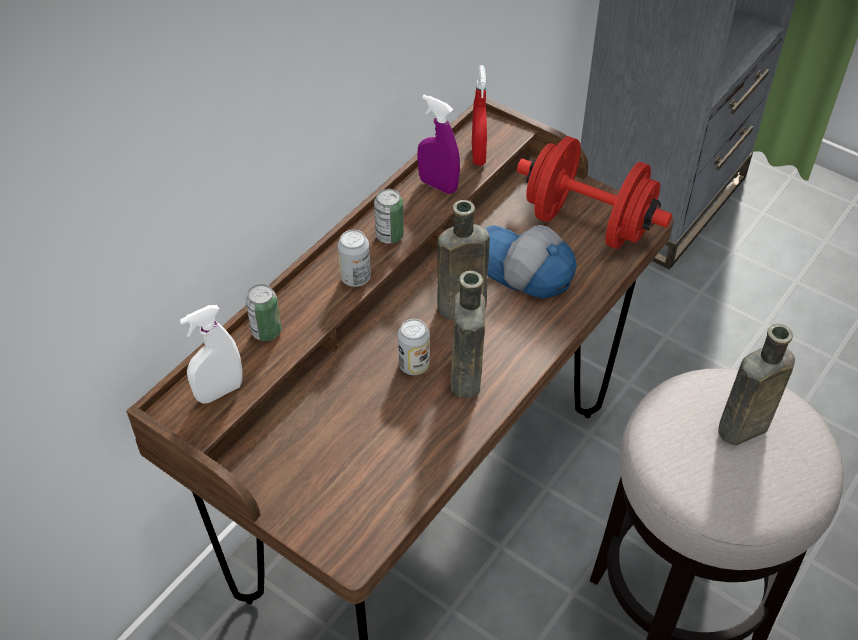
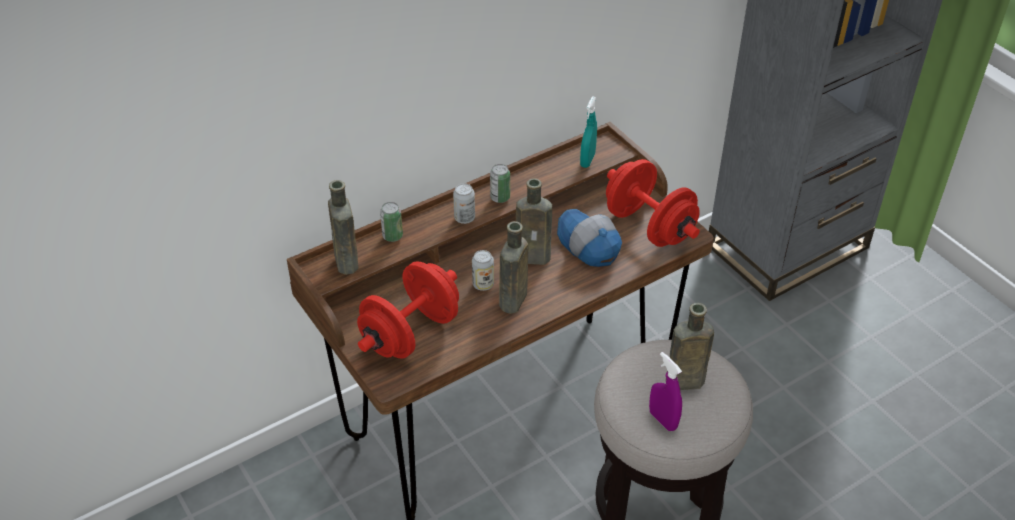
camera: 20 degrees right, 5 degrees down
white spray bottle [180,305,243,403] -> brown bottle [328,180,359,275]
purple spray bottle [418,95,460,194] -> purple spray bottle moved to [649,352,682,431]
red spray bottle [472,65,487,166] -> turquoise spray bottle [580,96,597,168]
none -> red dumbbell [357,261,459,359]

